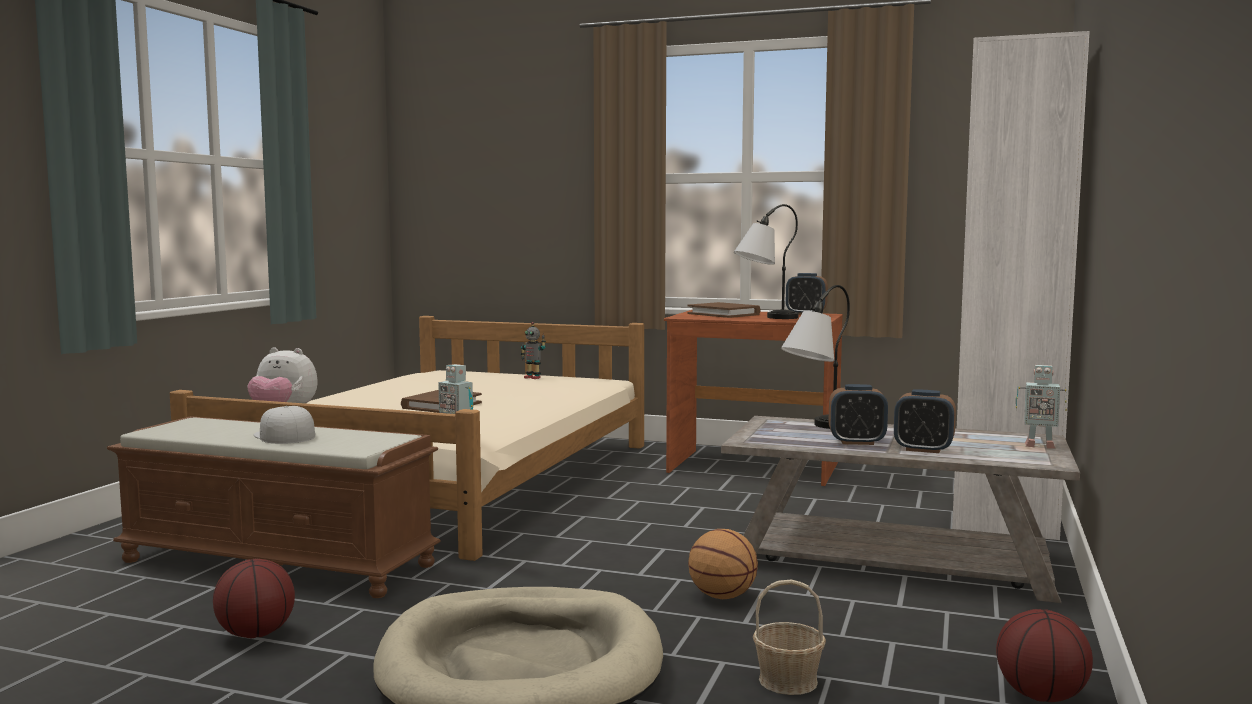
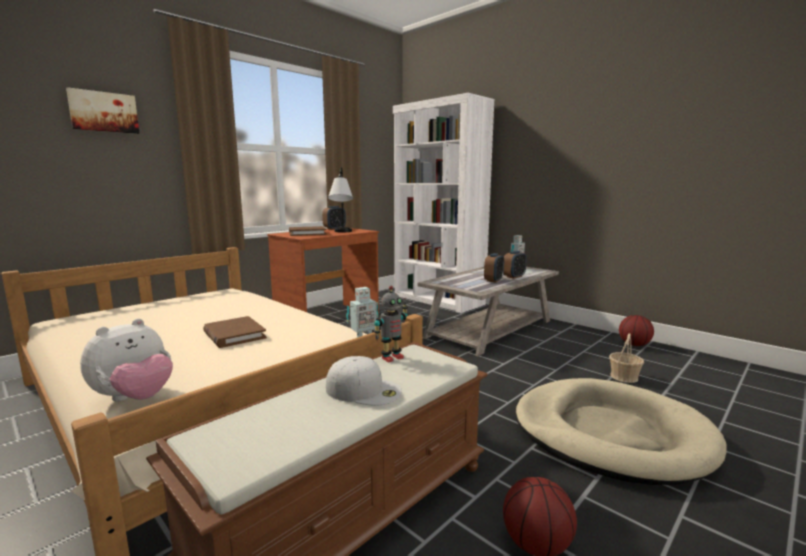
camera: 65 degrees left, 5 degrees up
white cap [254,406,315,444] -> white cap turned 150 degrees counterclockwise [326,356,402,406]
toy robot [520,322,546,379] -> toy robot moved to [374,286,408,362]
basketball [688,529,758,599] -> none
table lamp [781,285,850,429] -> none
none -> picture [66,87,139,134]

